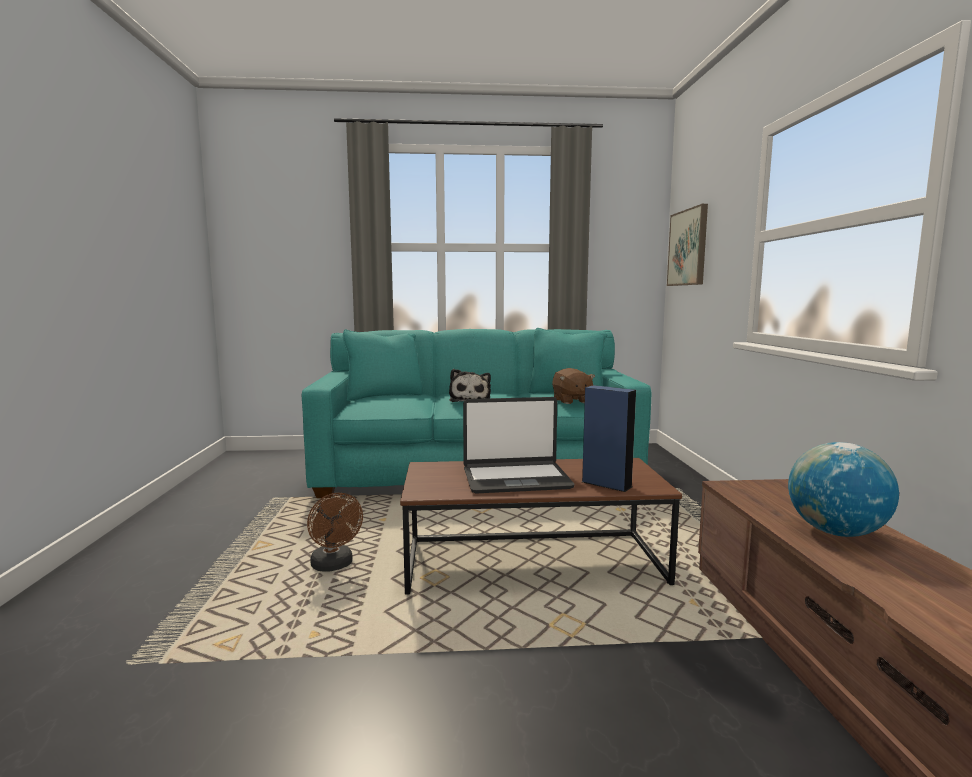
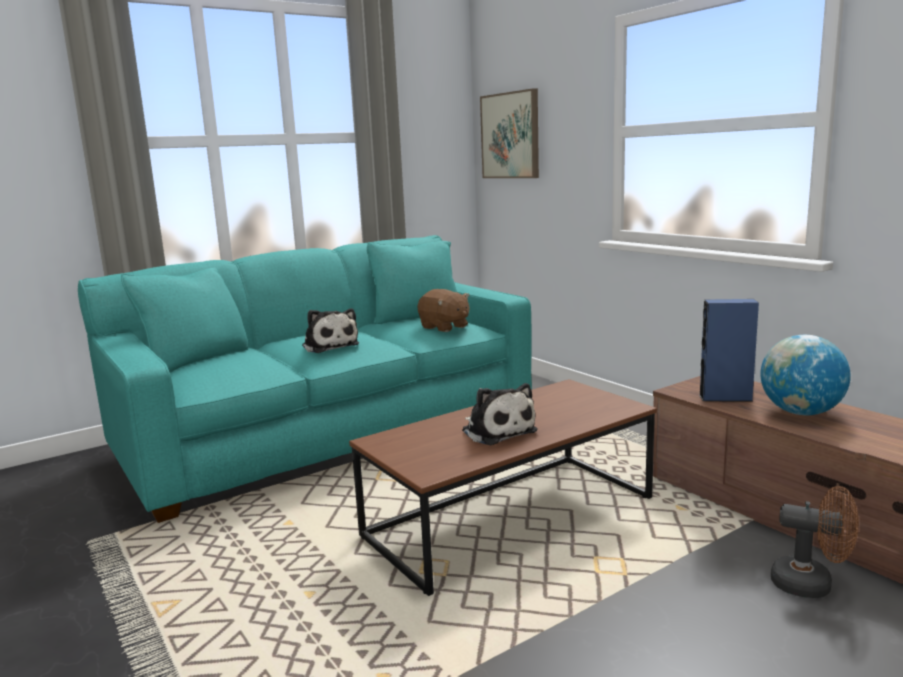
camera: 30 degrees left, 5 degrees up
brown fan [307,493,363,572] -> brown fan moved to [771,486,859,598]
laptop [463,397,574,493] -> plush toy [462,383,538,445]
blue speaker [582,385,636,492] -> blue speaker moved to [699,299,759,401]

